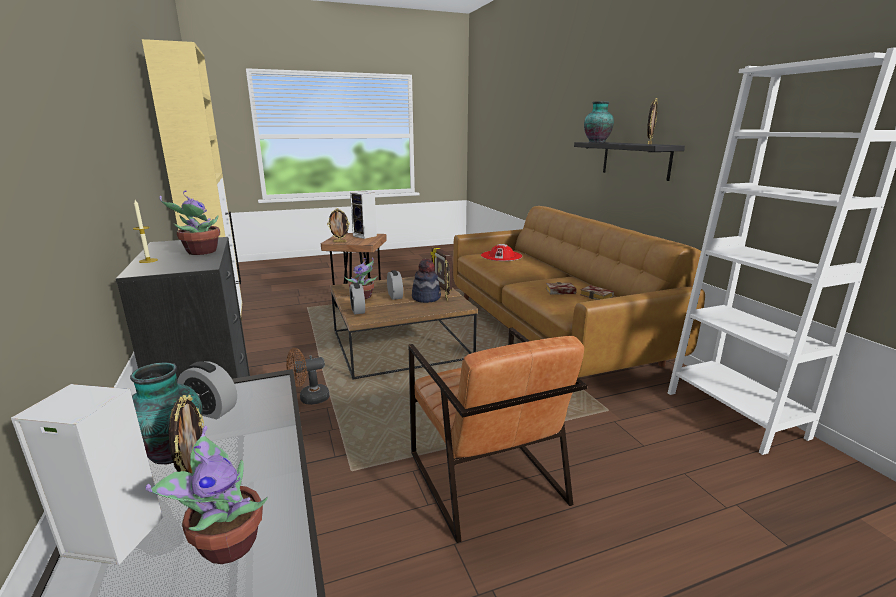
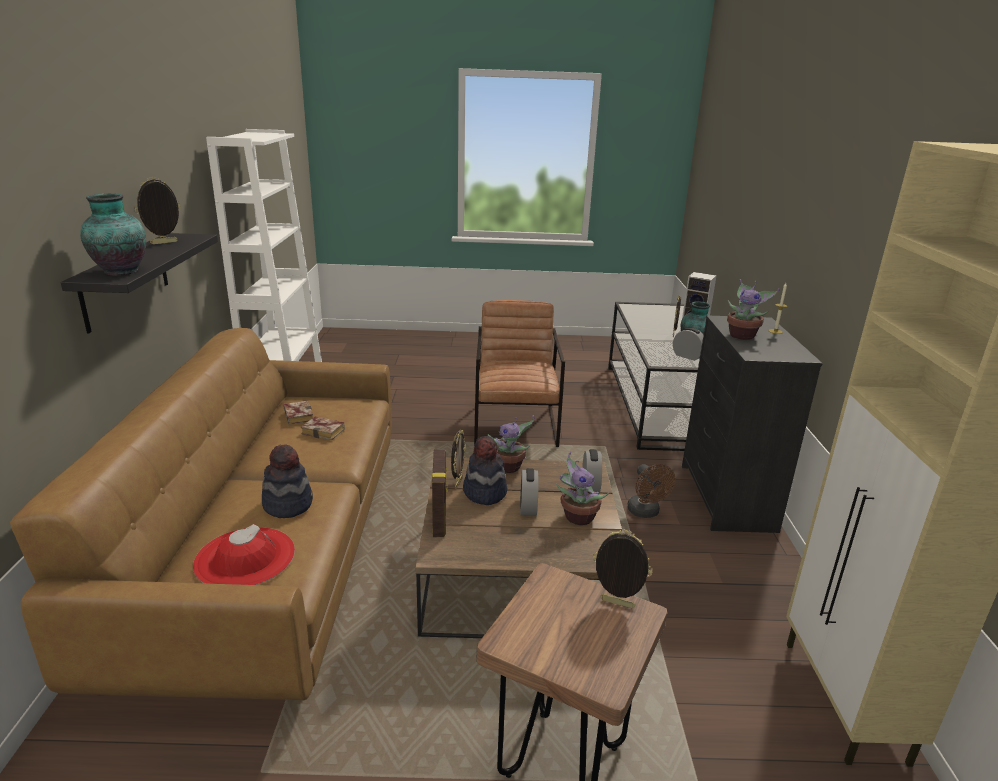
camera: 160 degrees left, 5 degrees up
potted plant [146,426,268,564] -> potted plant moved to [488,415,534,473]
brown fan [286,348,330,405] -> brown fan turned 75 degrees clockwise [627,464,675,518]
speaker [350,191,377,239] -> none
none -> hat [262,444,313,518]

